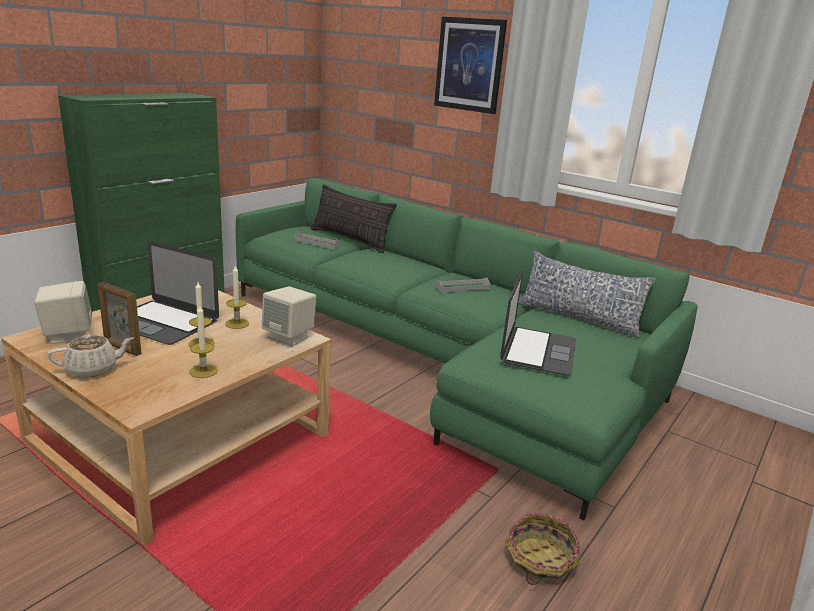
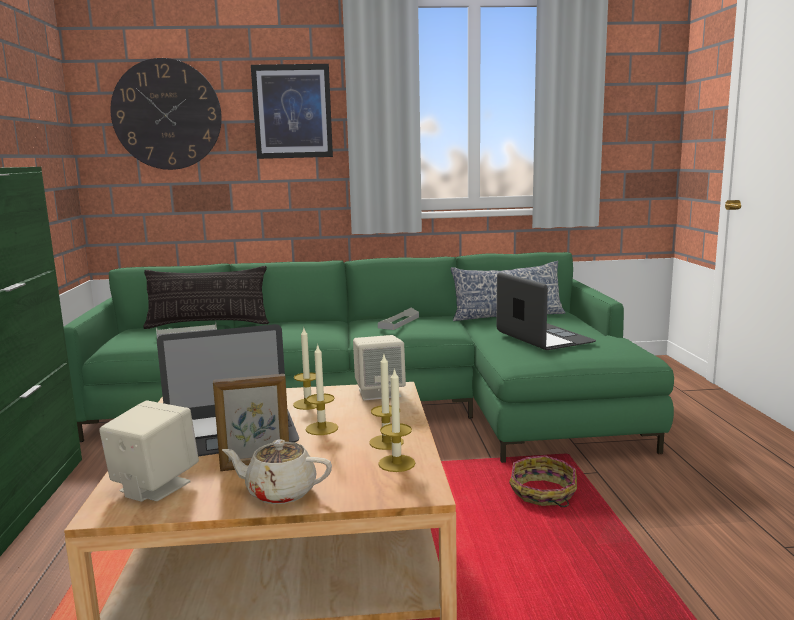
camera: 40 degrees left, 10 degrees down
beige teapot [47,334,133,378] -> beige teapot turned 105 degrees counterclockwise [222,439,332,504]
basket [505,512,580,585] -> basket moved to [509,455,577,507]
none -> wall clock [111,58,222,170]
none -> candle [378,368,416,472]

